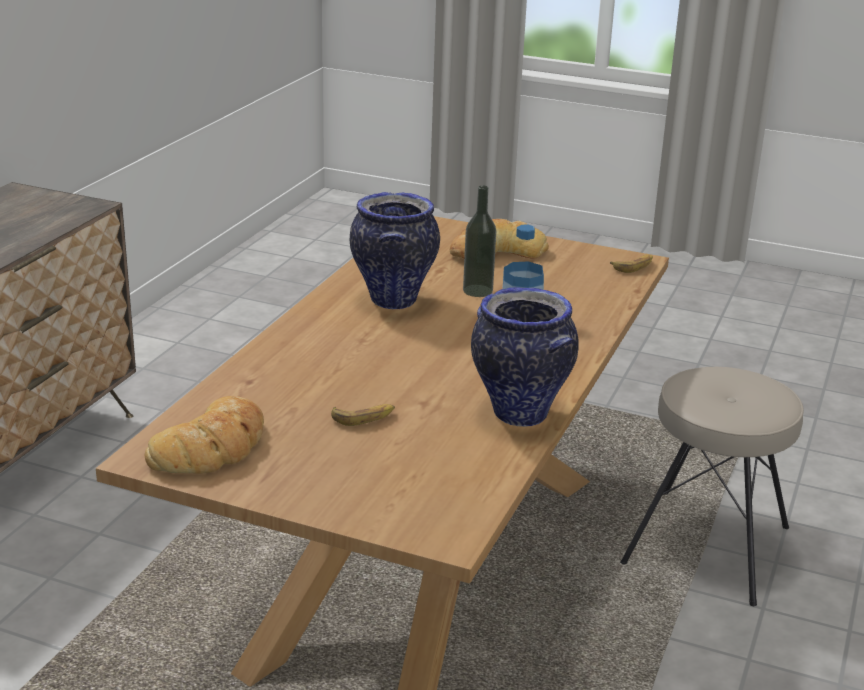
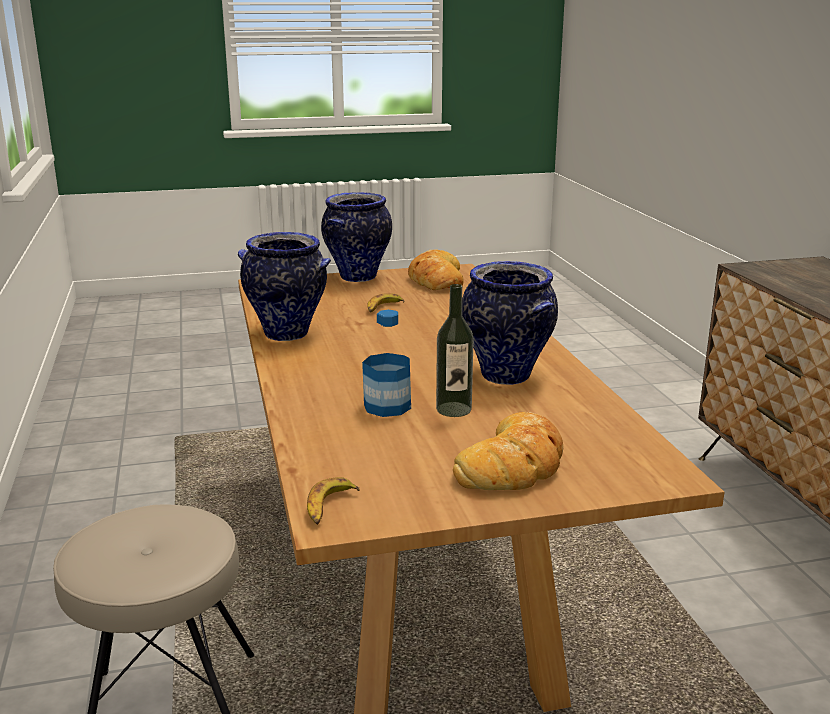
camera: 145 degrees right, 5 degrees down
none -> vase [321,192,392,282]

